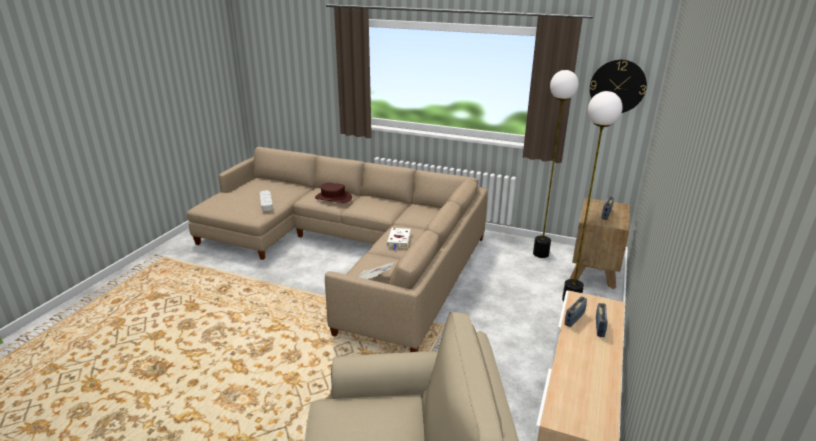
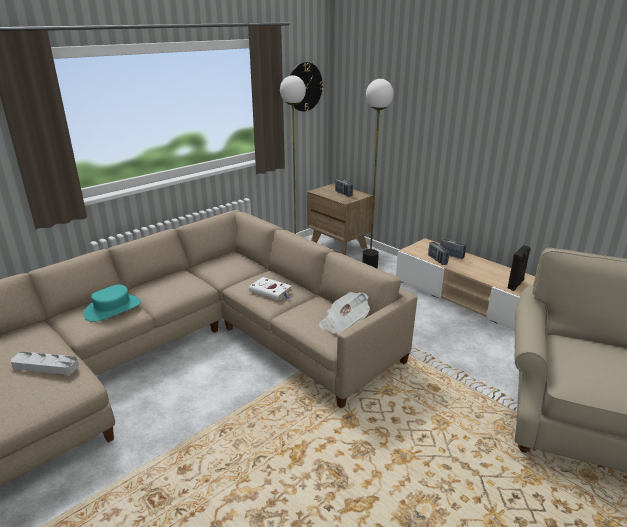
camera: 65 degrees left, 0 degrees up
brown hat [315,183,352,203] -> turquoise hat [83,284,141,322]
none -> black speaker [507,245,531,291]

